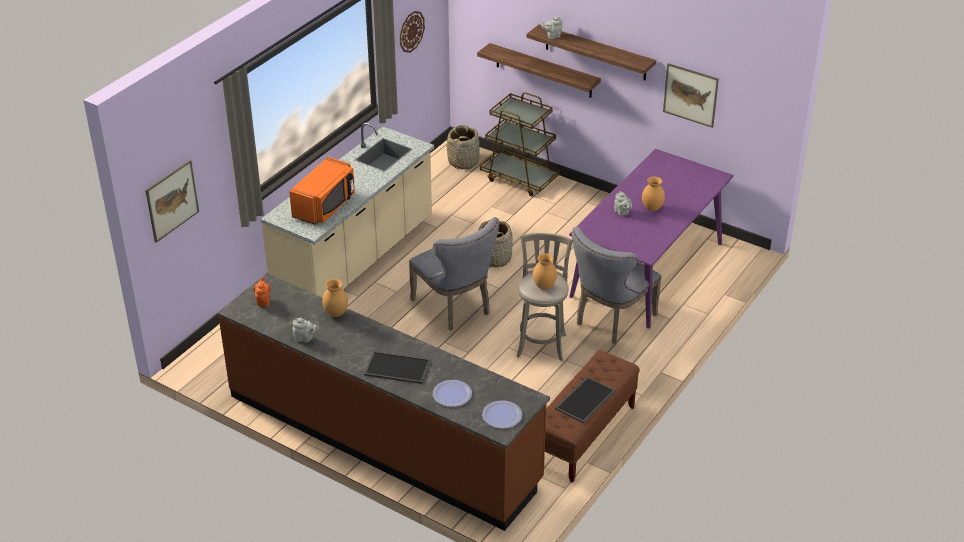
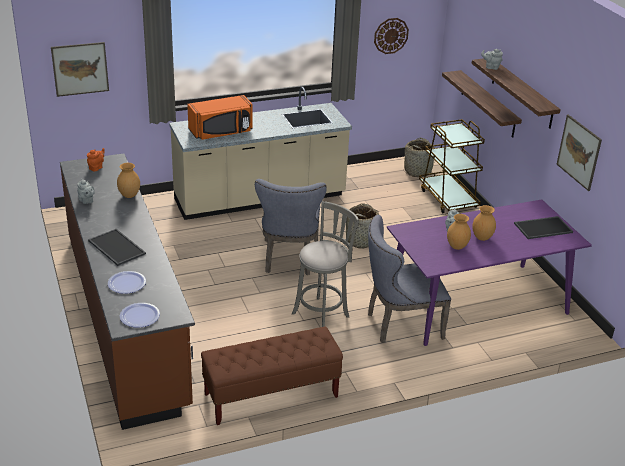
camera: 35 degrees right, 5 degrees down
brown vase [533,253,557,290] -> brown vase moved to [447,214,471,250]
tray [555,376,615,423] -> tray moved to [514,216,573,239]

